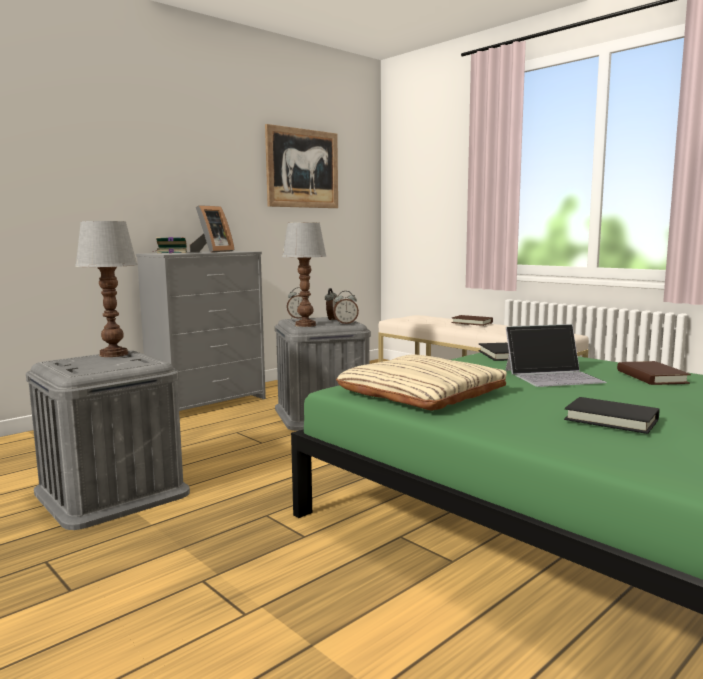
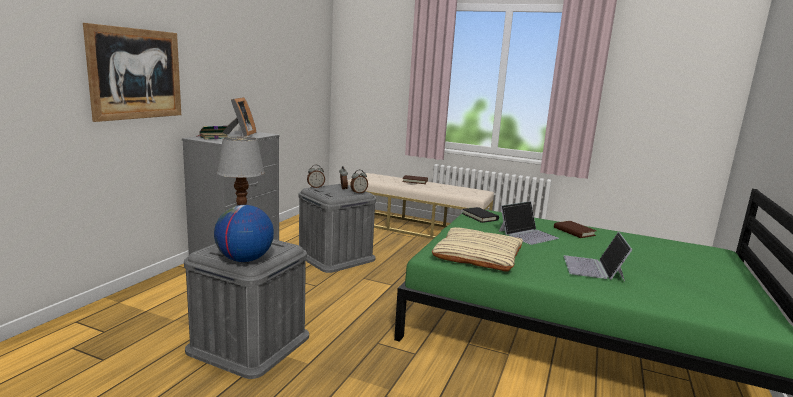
camera: 25 degrees left, 5 degrees up
picture [265,124,338,208] -> picture moved to [83,23,181,122]
table lamp [282,222,326,327] -> none
black book [564,397,659,434] -> laptop [564,232,632,282]
none -> globe [214,205,274,262]

